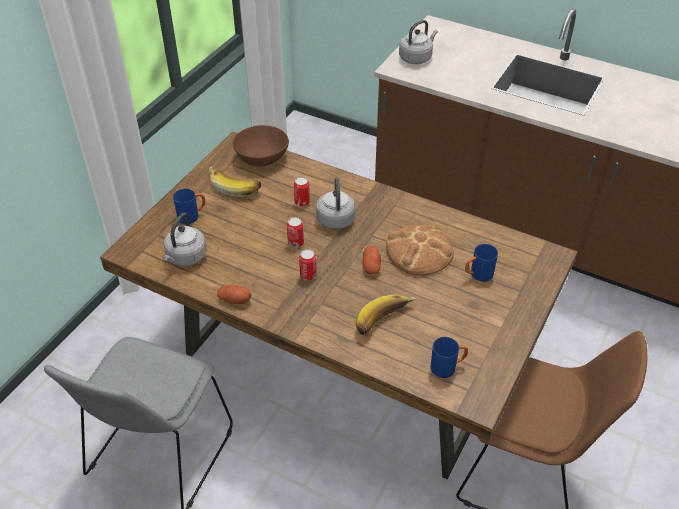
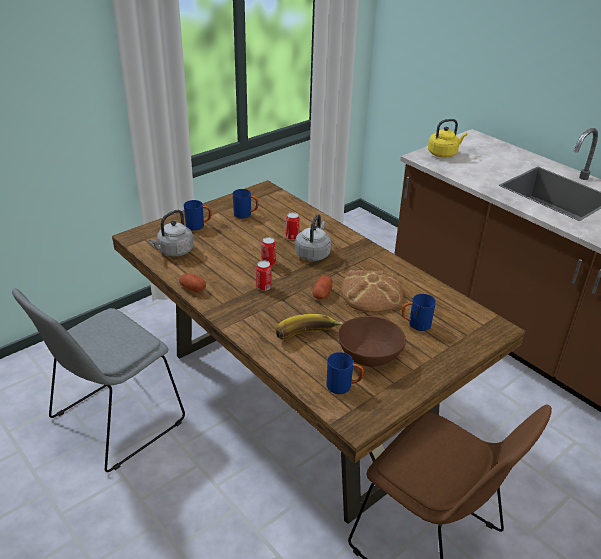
camera: 20 degrees right, 10 degrees down
banana [209,167,261,197] -> blue mug [233,189,258,218]
brown bowl [233,125,289,166] -> brown bowl moved to [338,316,406,367]
grey kettle [399,20,438,64] -> yellow kettle [428,119,467,158]

